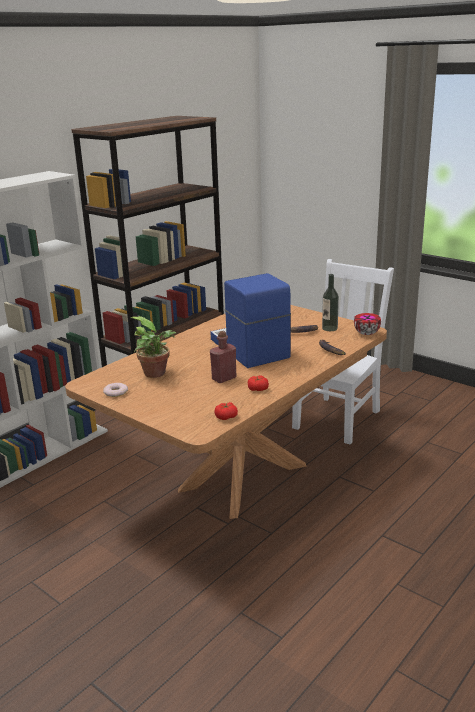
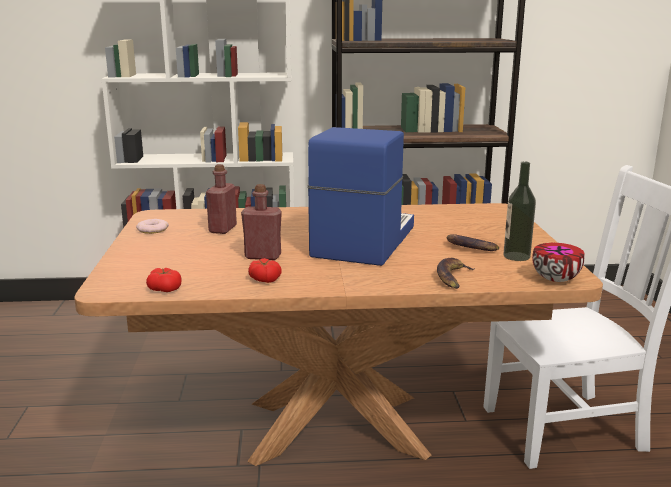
camera: 45 degrees right, 5 degrees down
potted plant [131,316,176,378] -> red bottle [206,164,237,234]

